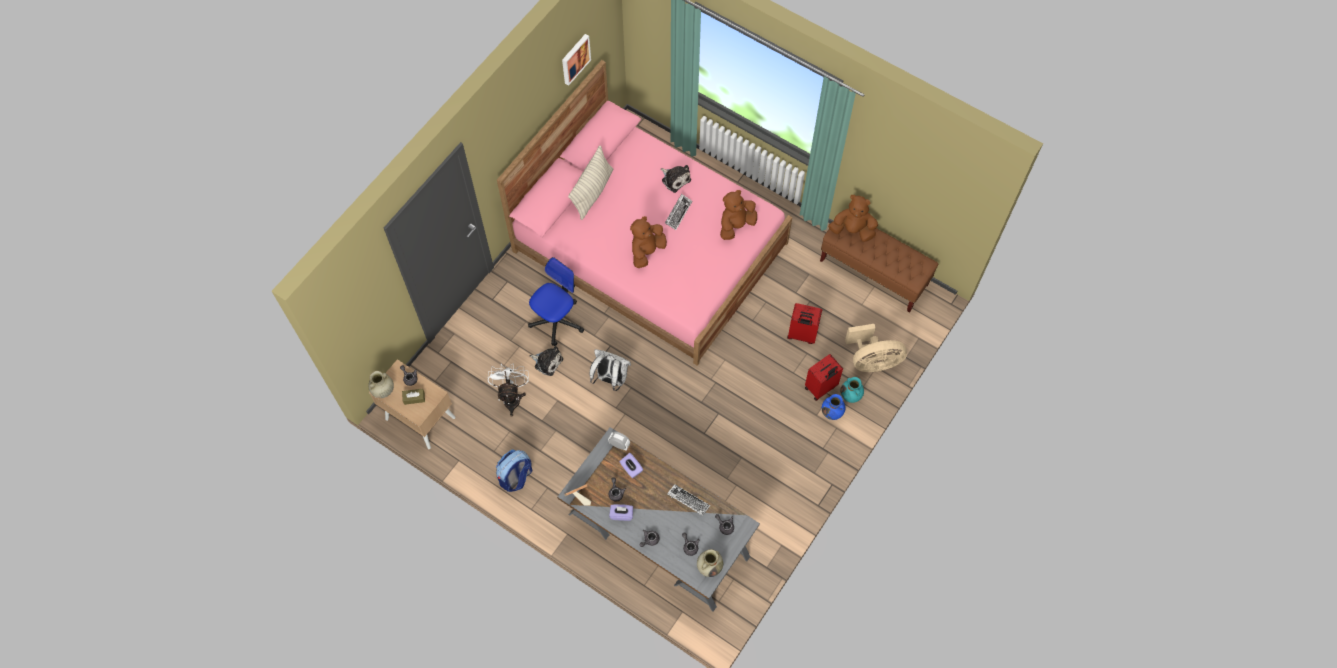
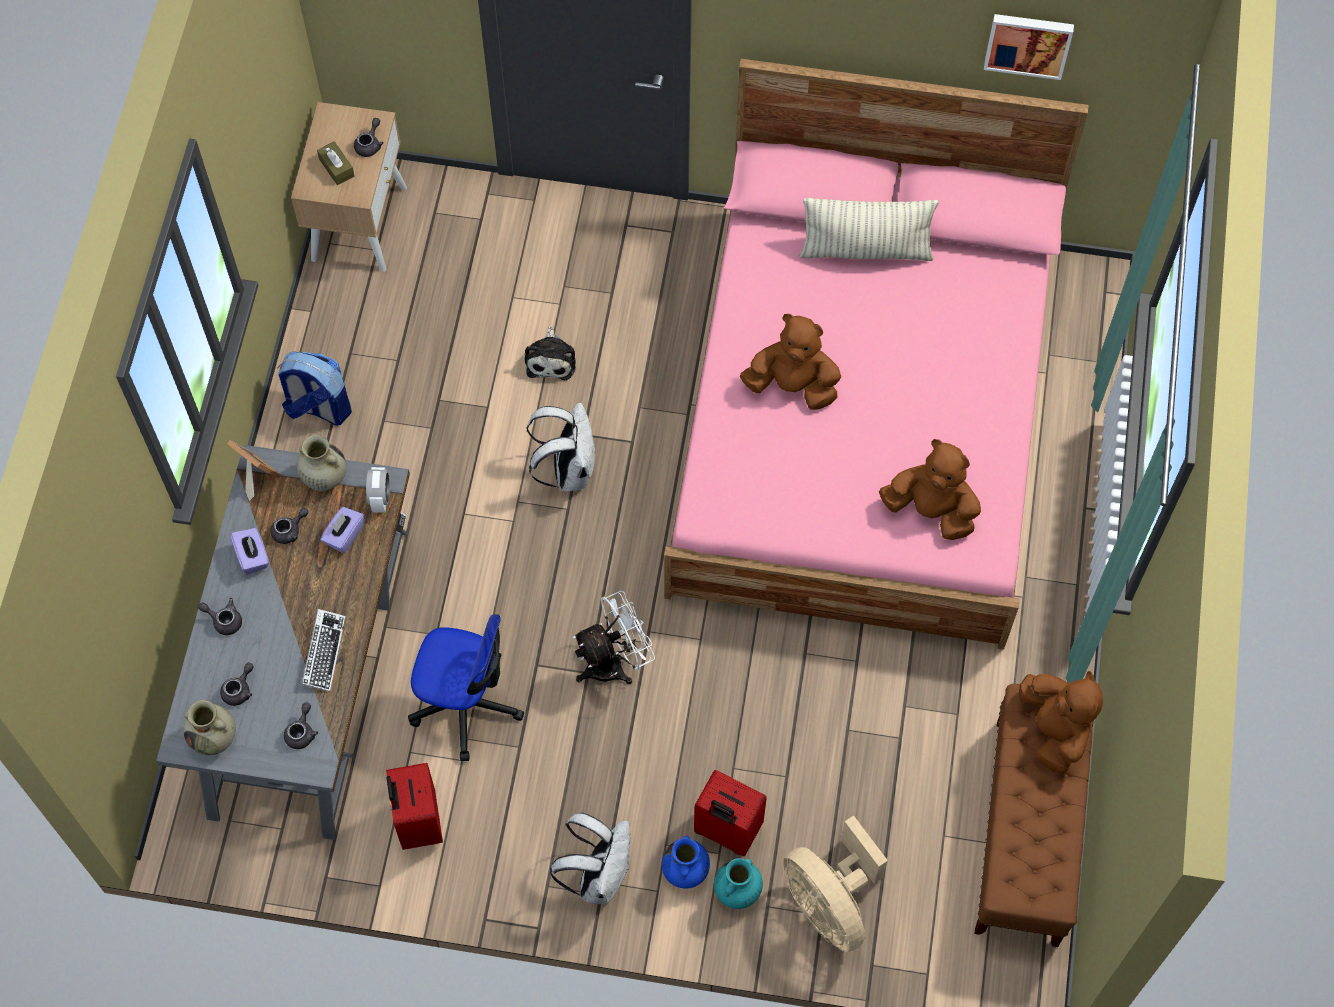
camera: 65 degrees right, 0 degrees up
beige vase [368,371,394,398] -> beige vase moved to [297,435,346,491]
white fan [488,363,529,417] -> white fan moved to [573,591,655,684]
office chair [528,257,584,346] -> office chair moved to [408,614,524,761]
plush toy [661,165,691,193] -> none
keyboard [665,194,692,230] -> none
red suitcase [787,303,822,344] -> red suitcase moved to [386,763,443,850]
none -> white backpack [550,813,631,904]

